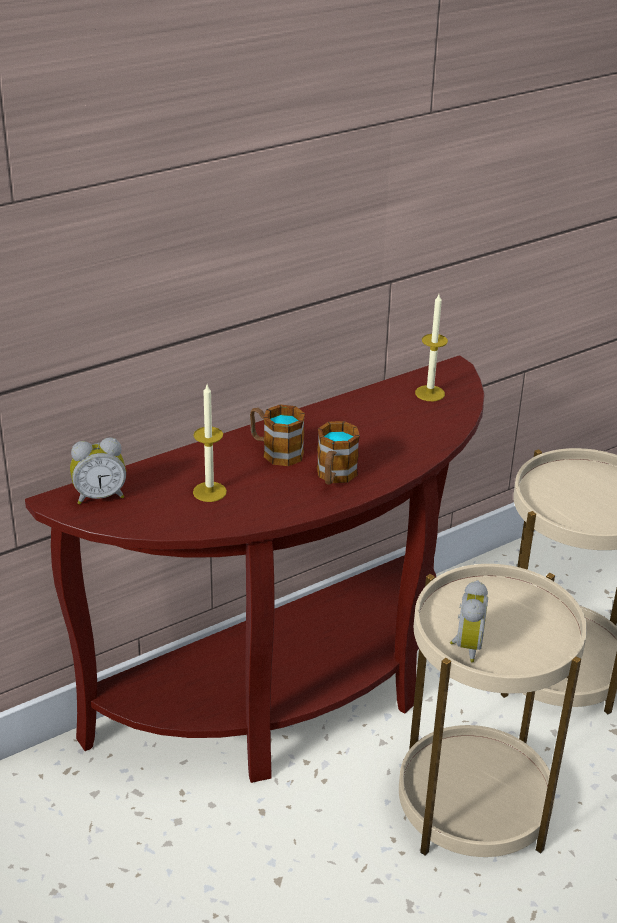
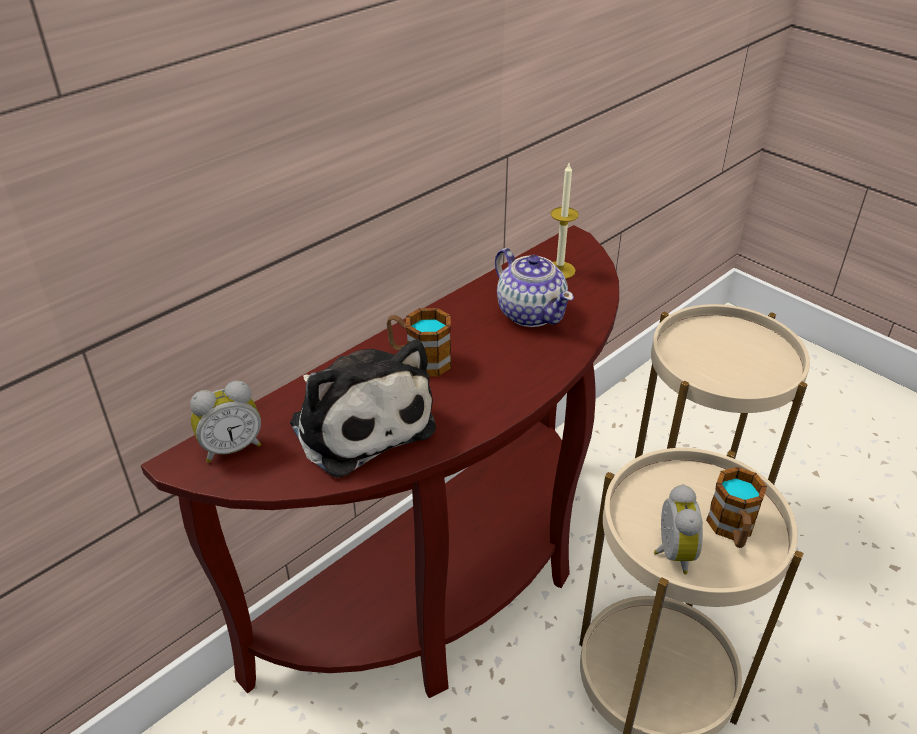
camera: 10 degrees left, 5 degrees up
candle [193,385,227,502] -> plush toy [290,339,436,478]
mug [317,421,360,484] -> mug moved to [706,467,767,548]
none -> teapot [495,248,574,327]

